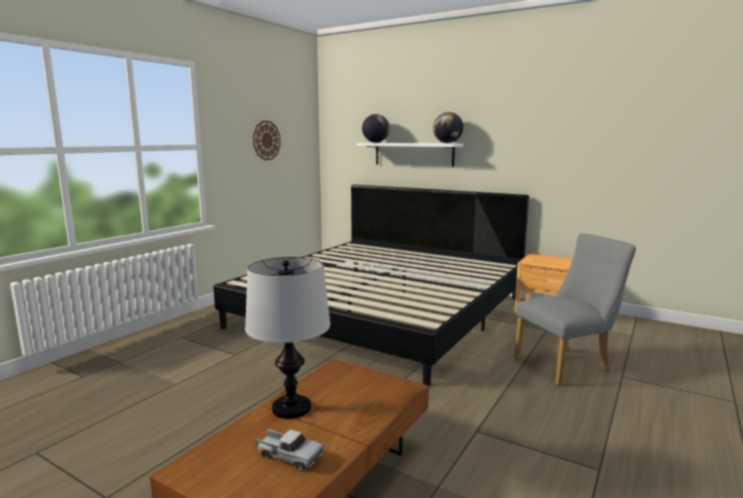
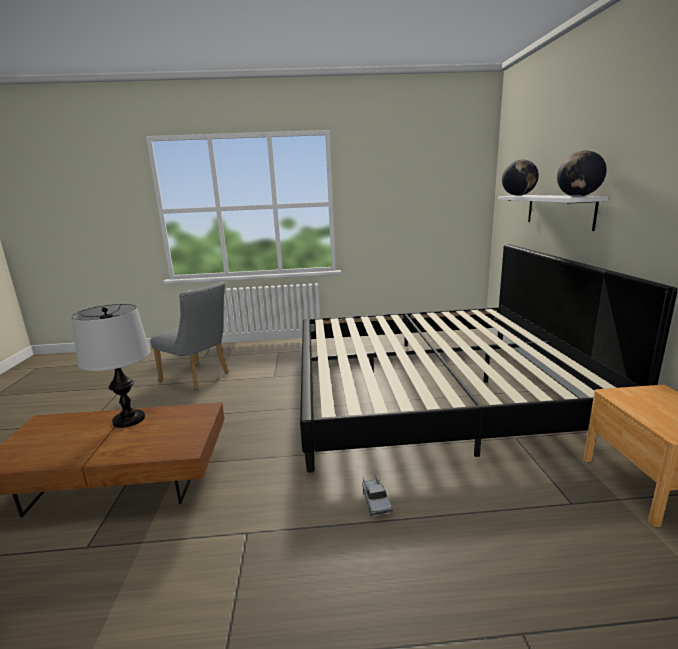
camera: 55 degrees right, 5 degrees up
wall clock [253,121,281,160] -> none
toy truck [255,429,324,471] -> toy truck moved to [362,475,393,517]
grey chair [514,233,636,386] -> grey chair moved to [150,282,229,390]

